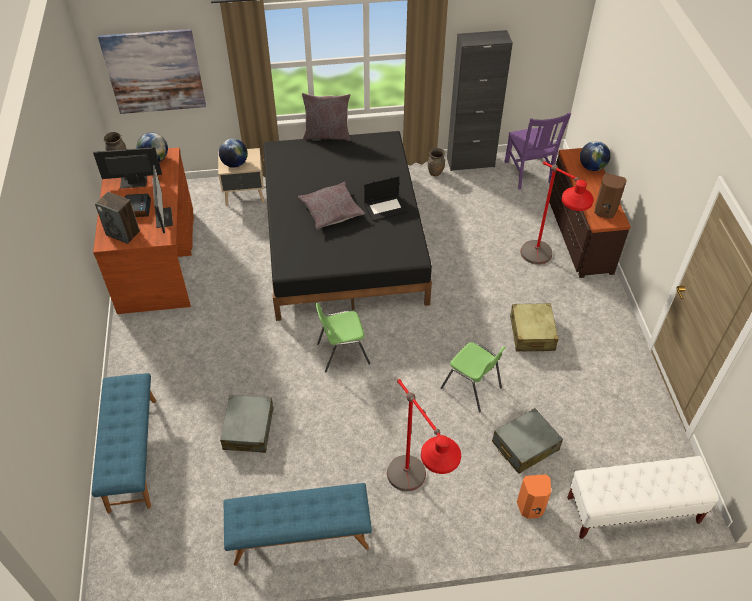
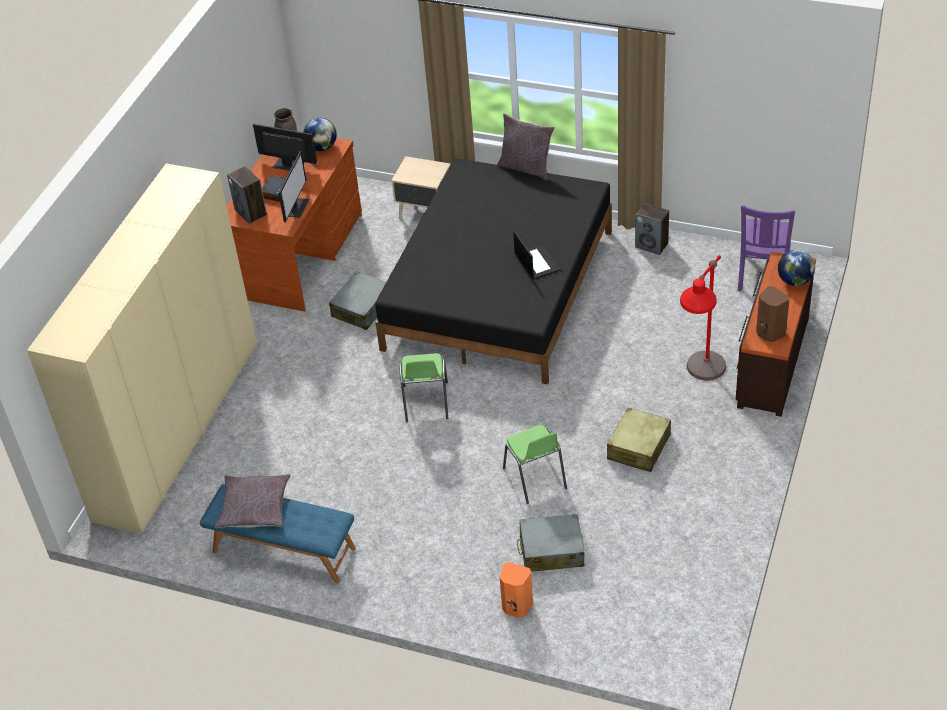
camera: 30 degrees right, 5 degrees down
blue bench [92,373,156,513] -> beige wardrobe [27,163,257,534]
picture [98,29,206,114] -> none
globe [219,139,248,168] -> none
grey suitcase [220,395,273,453] -> grey suitcase moved to [329,271,386,330]
grey pillow [298,182,365,229] -> grey pillow moved to [215,474,290,528]
green chair [315,303,370,373] -> green chair turned 105 degrees counterclockwise [399,353,448,423]
laptop [364,176,408,221] -> laptop turned 120 degrees counterclockwise [513,231,561,279]
red floor lamp [387,379,461,491] -> none
brown vase [428,148,445,176] -> speaker [635,203,669,255]
black cabinet [447,30,513,171] -> none
white bench [567,456,719,539] -> none

